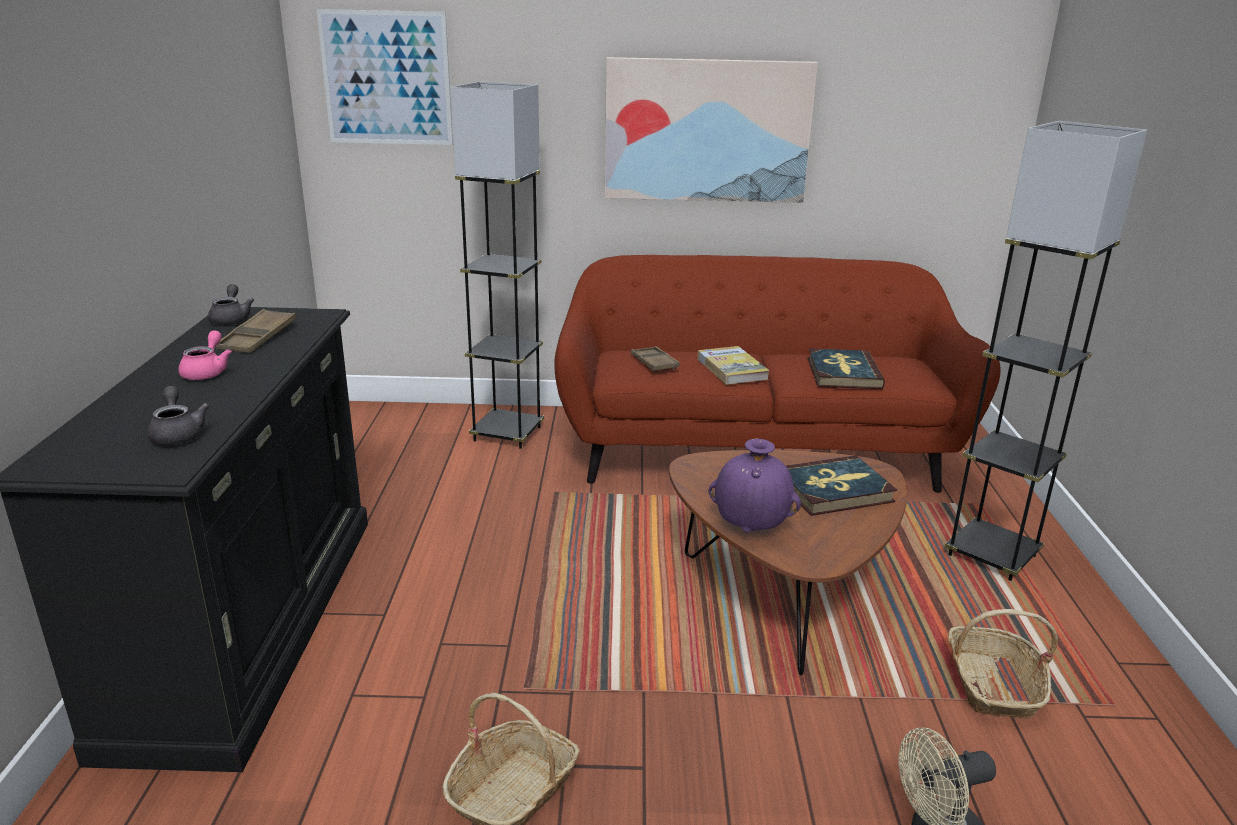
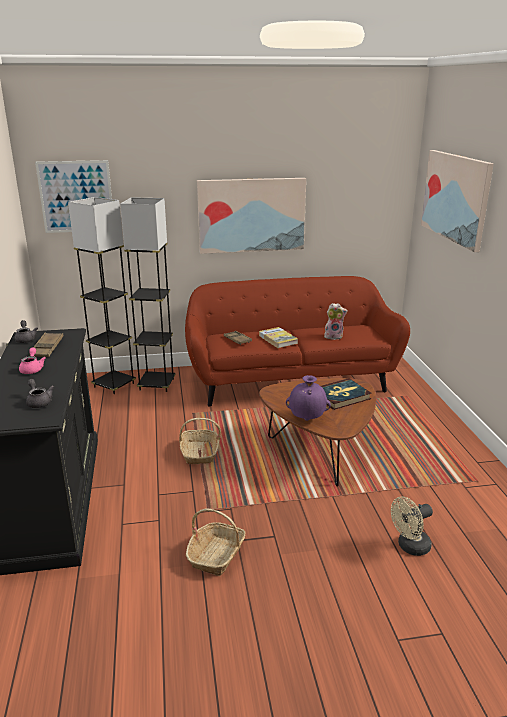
camera: 10 degrees left, 0 degrees up
book [807,348,885,389] -> plush toy [324,303,348,340]
grey floor lamp [945,121,1147,581] -> grey floor lamp moved to [68,197,136,394]
basket [948,609,1058,719] -> basket moved to [179,418,221,464]
none -> picture [421,150,494,252]

